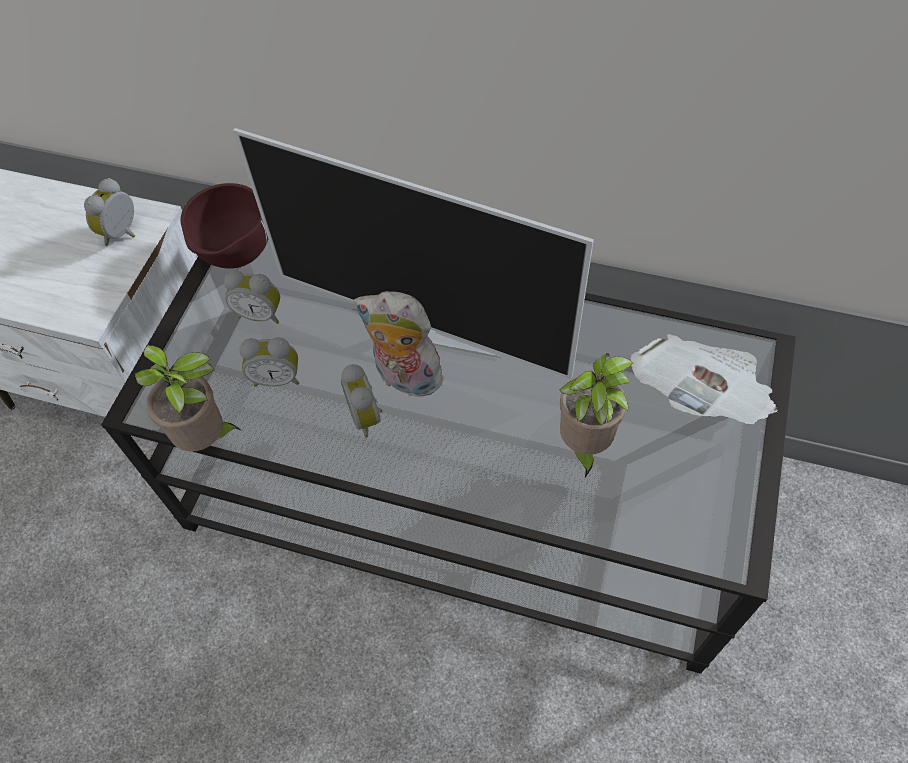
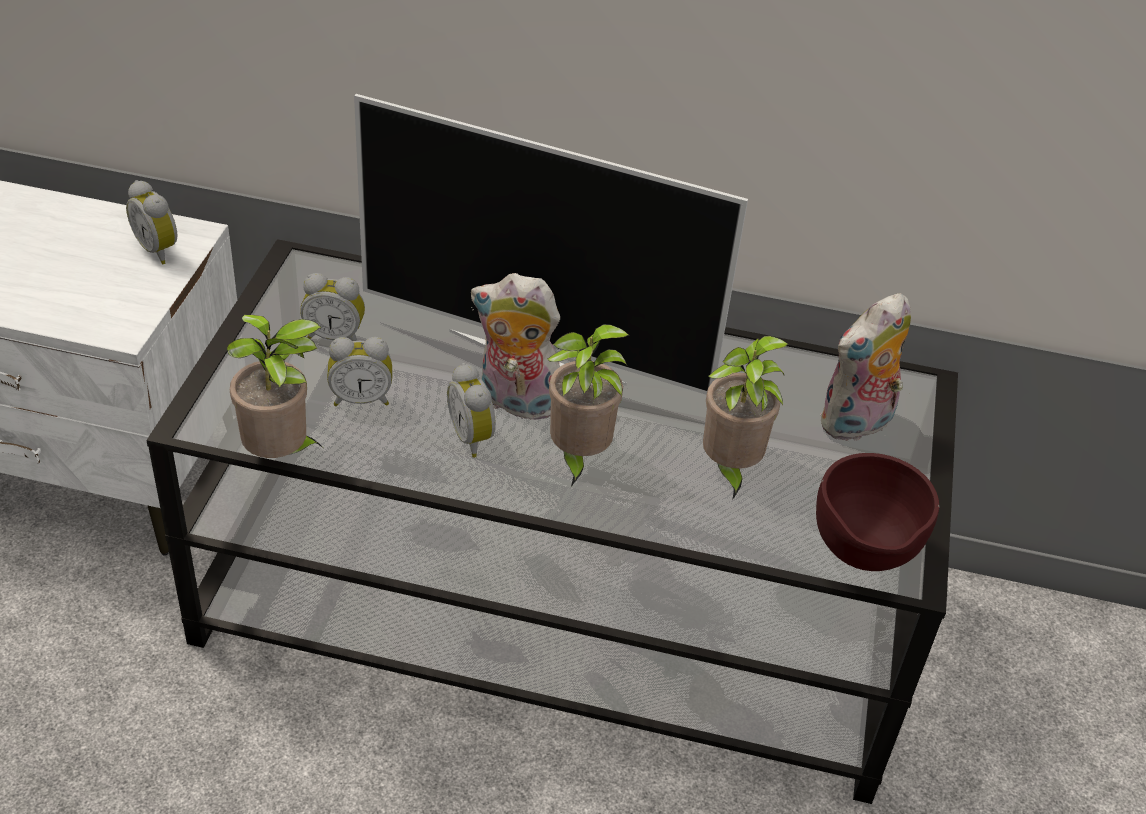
camera: 10 degrees left, 15 degrees down
alarm clock [84,178,135,246] -> alarm clock turned 60 degrees counterclockwise [126,180,177,264]
brown bowl [181,183,268,269] -> brown bowl moved to [816,453,939,571]
newspaper [631,334,778,424] -> plush toy [820,293,911,441]
none -> potted plant [547,324,629,486]

